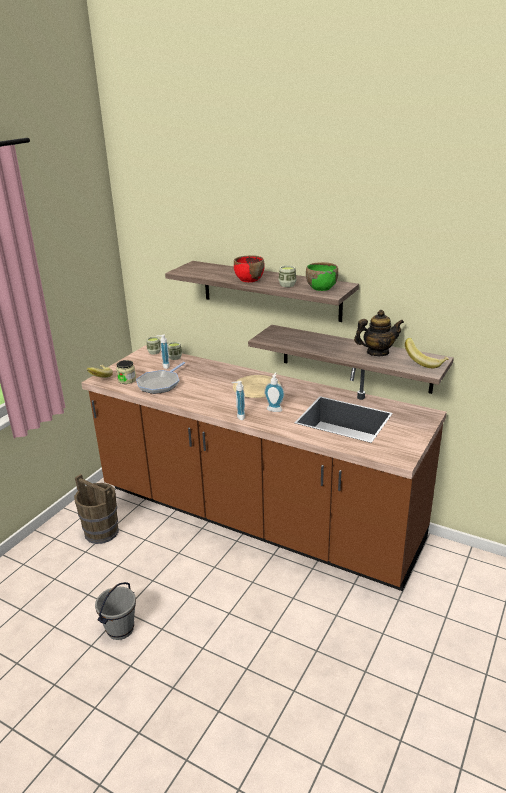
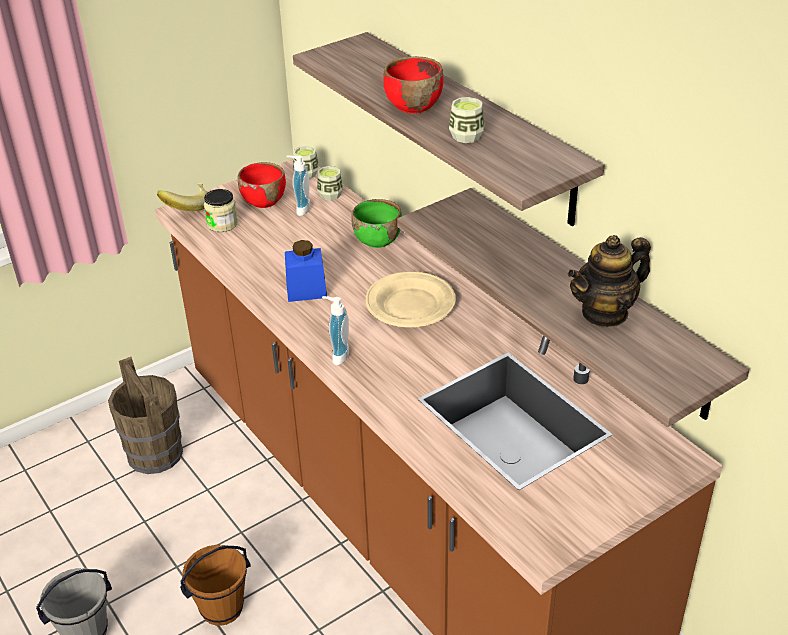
camera: 25 degrees right, 10 degrees up
frying pan [136,362,185,394] -> none
soap dispenser [264,372,285,412] -> none
green bowl [306,262,338,291] -> green bowl moved to [351,199,402,248]
teapot [354,310,404,356] -> teapot turned 135 degrees clockwise [567,235,651,328]
banana [405,338,449,368] -> none
none -> brown bucket [180,545,251,626]
none -> red bowl [238,162,286,208]
none -> blue jar [285,240,327,302]

